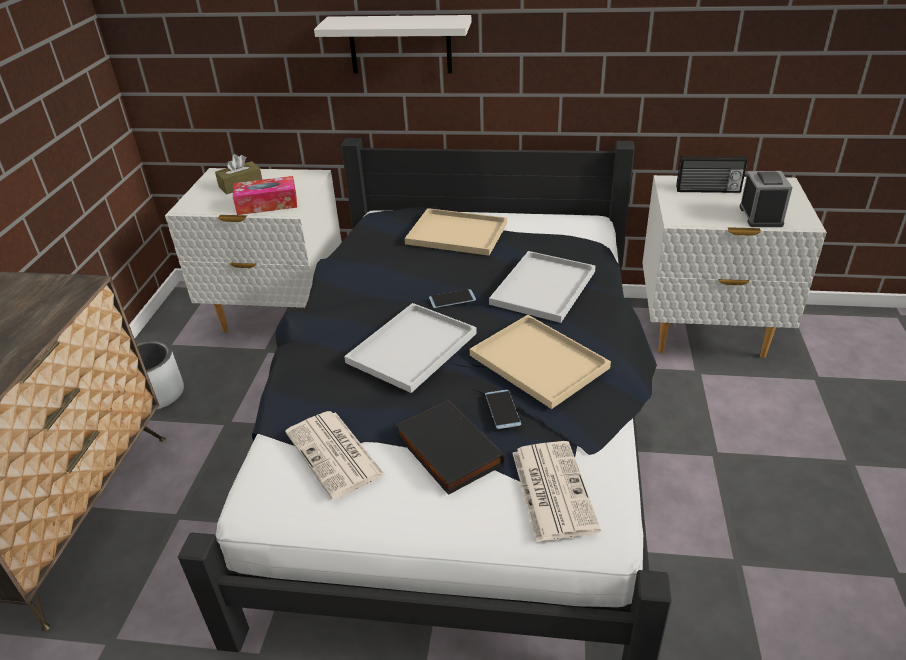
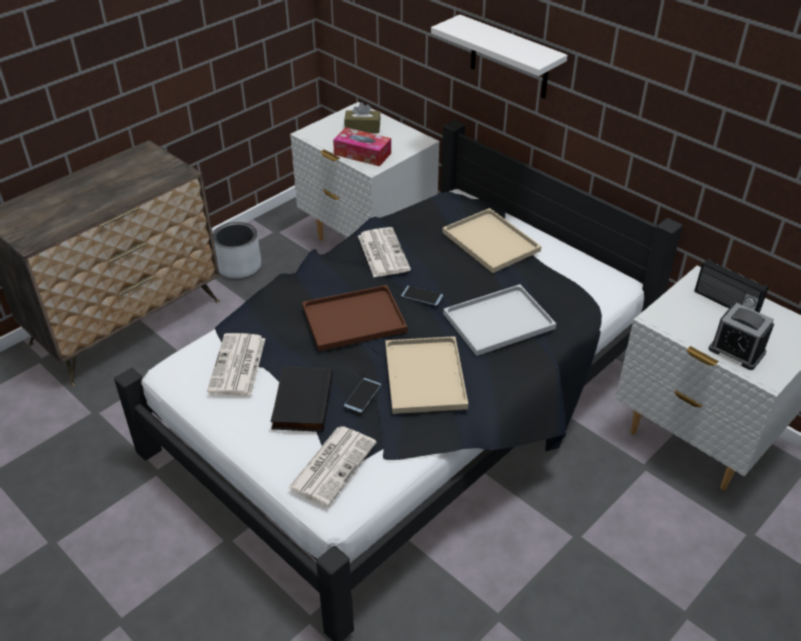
camera: 35 degrees right, 5 degrees up
white tray [344,303,477,393] -> brown tray [302,285,407,351]
alarm clock [740,171,792,227] -> alarm clock turned 90 degrees clockwise [709,303,774,370]
none -> newspaper [358,227,411,277]

